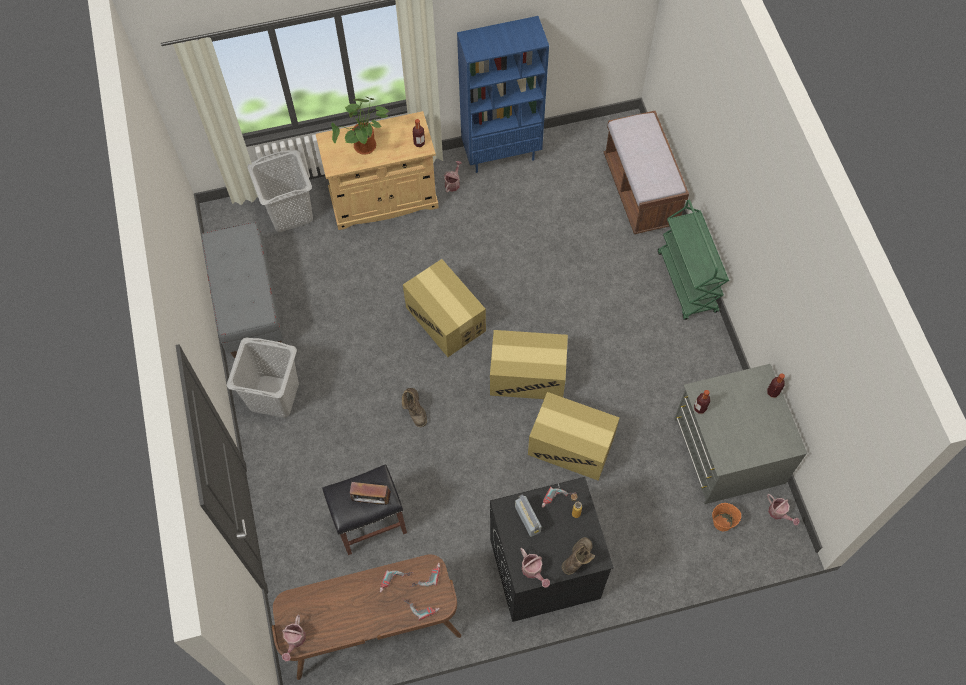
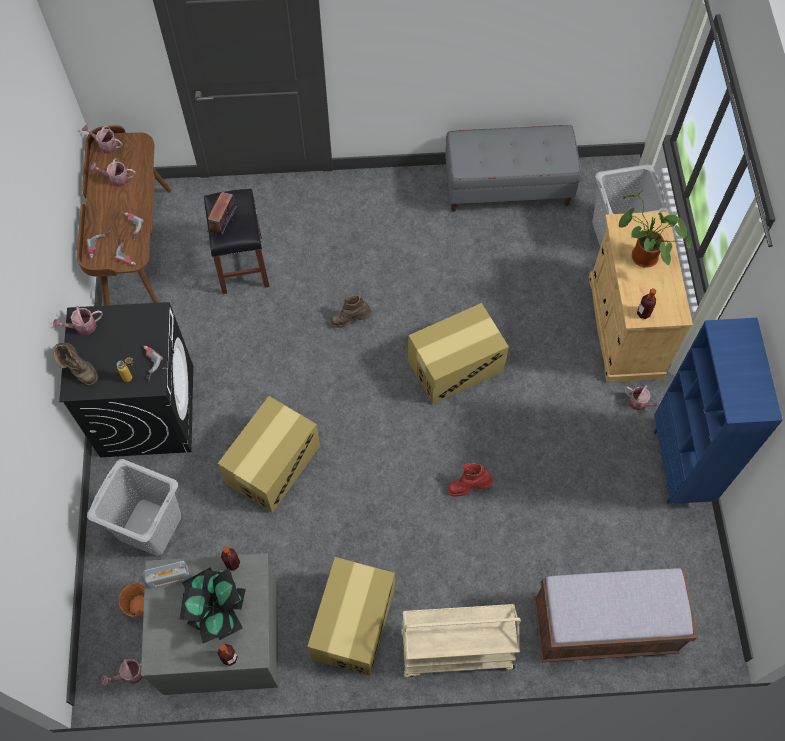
camera: 100 degrees right, 0 degrees up
grey laundry basket [227,337,299,418] -> grey laundry basket moved to [87,459,181,556]
cardboard box [490,330,568,399] -> cardboard box moved to [307,557,395,676]
radio [515,494,542,537] -> radio moved to [142,561,190,588]
green cart [658,200,729,320] -> beige cart [401,604,521,678]
none -> watering can [90,158,136,187]
none -> potted plant [180,568,246,644]
none -> red boot [448,463,493,497]

